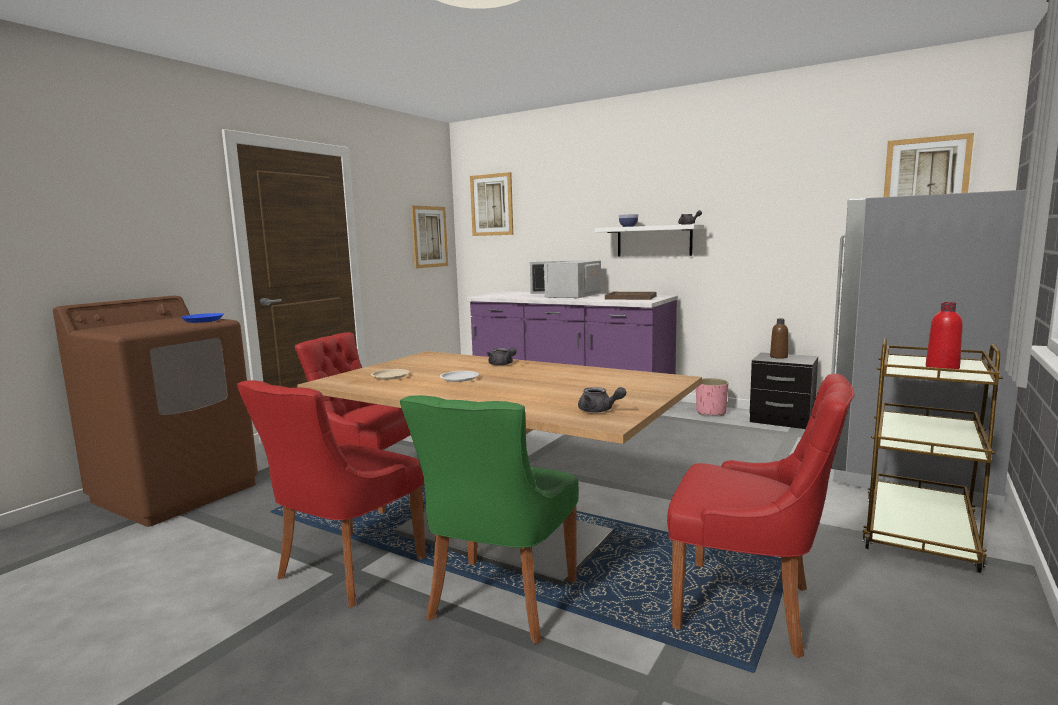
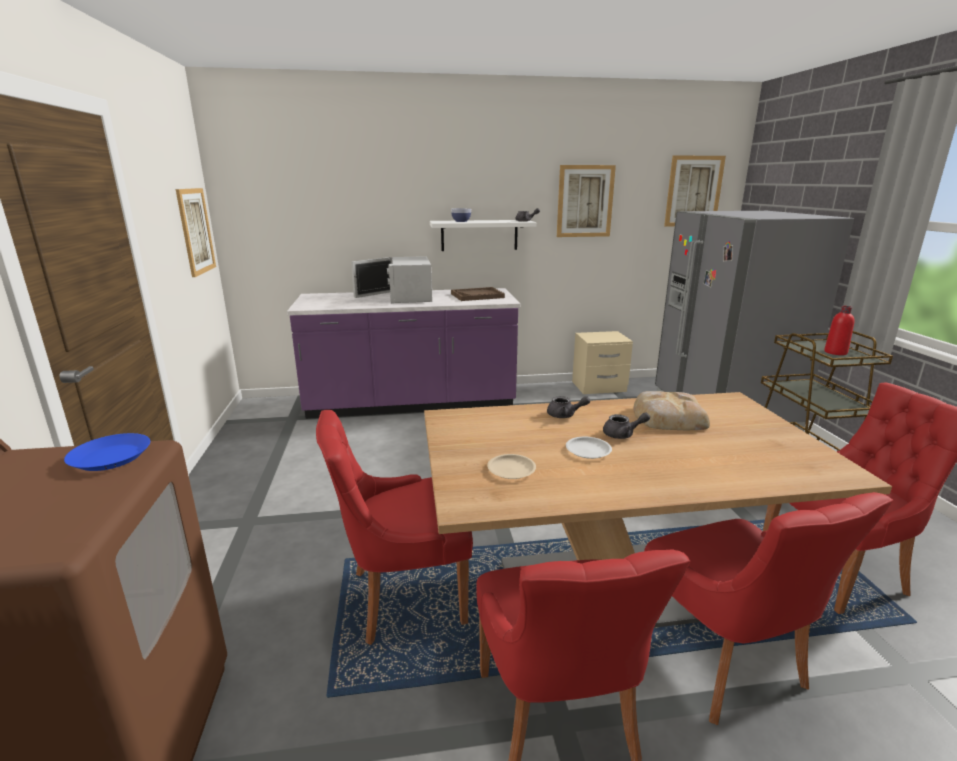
camera: 40 degrees left, 10 degrees up
green chair [400,395,579,644] -> red chair [644,492,893,725]
picture [470,172,513,236] -> picture moved to [557,165,616,237]
grey teapot [578,387,626,413] -> grey teapot moved to [603,412,650,439]
pink planter [696,378,728,416] -> none
black nightstand [750,352,818,429] -> beige nightstand [572,331,633,394]
brown bottle [770,319,788,359] -> none
none -> bread [634,391,710,430]

